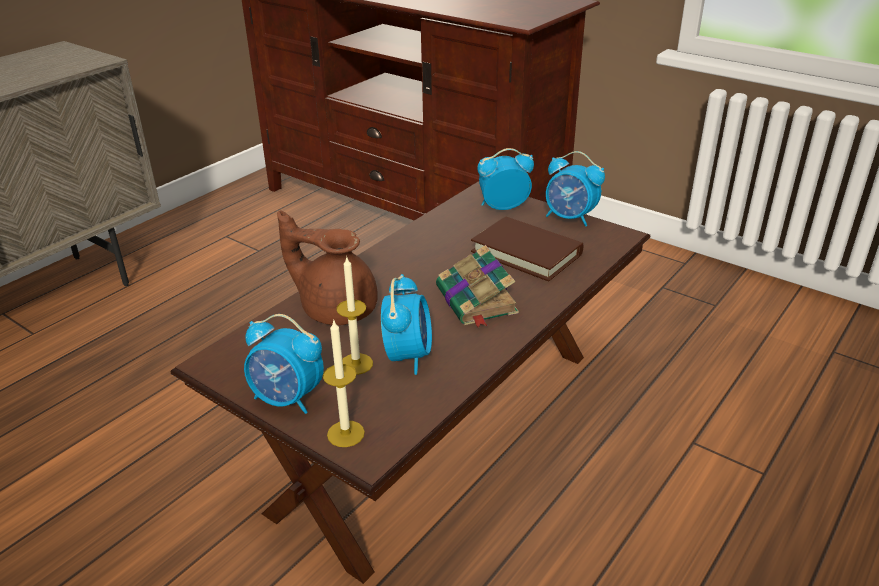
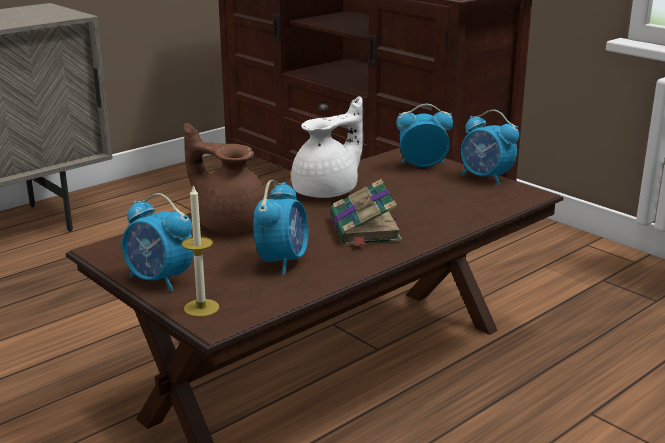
camera: 10 degrees right, 10 degrees down
candle [336,256,373,375] -> none
brown book [471,217,583,281] -> none
none -> white teapot [291,96,363,198]

